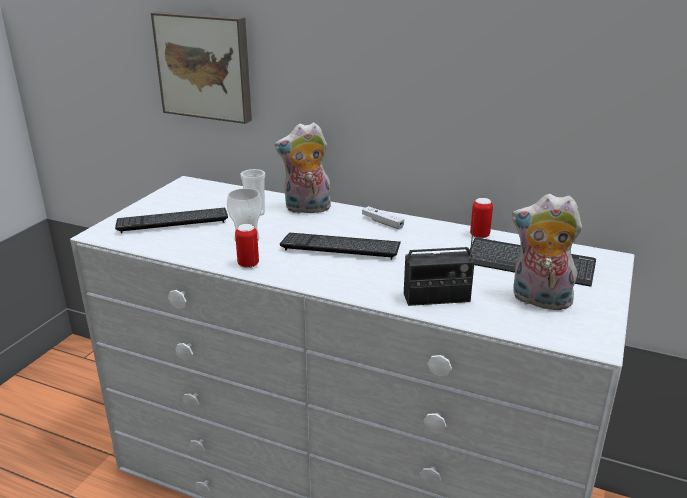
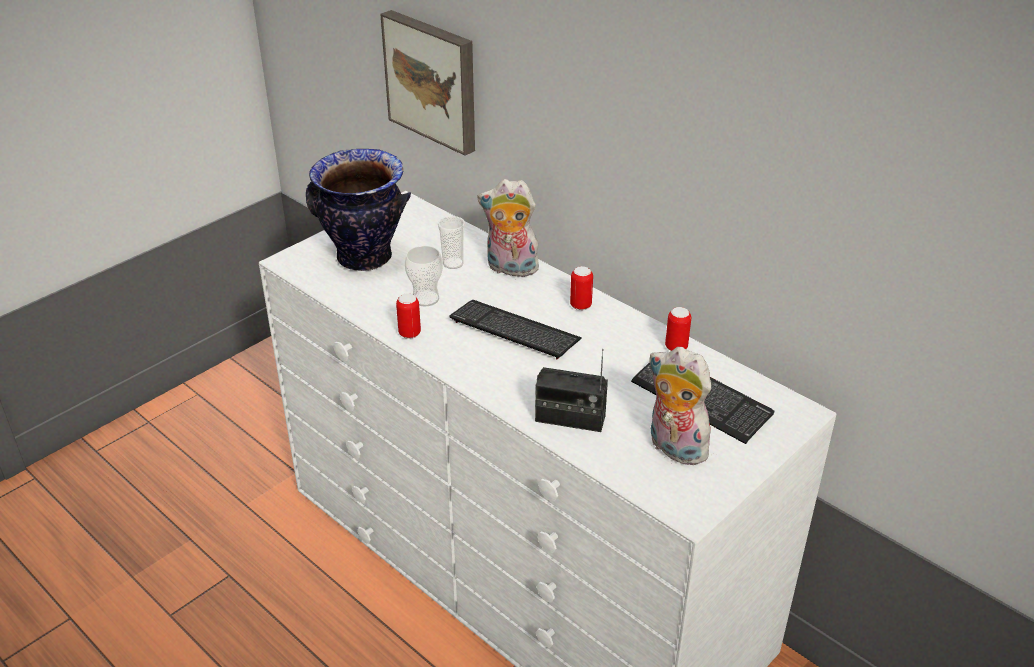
camera: 20 degrees right, 10 degrees up
keyboard [115,208,228,234] -> vase [306,149,411,271]
white game controller [362,206,404,229] -> can [570,266,593,310]

